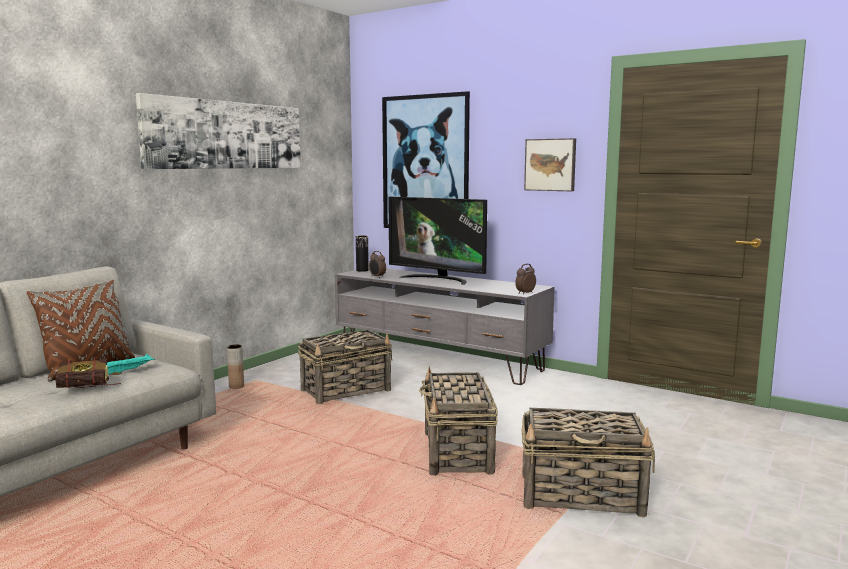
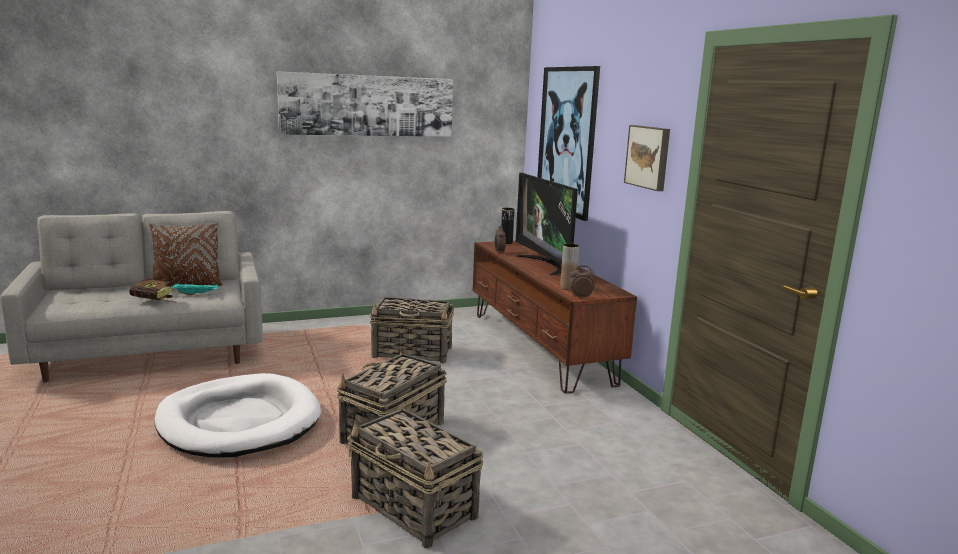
camera: 35 degrees right, 5 degrees up
brown vase [227,345,244,389] -> brown vase moved to [560,243,579,290]
grey tv stand [335,269,555,385] -> brown tv stand [473,241,637,394]
none -> white dog bed [154,373,321,458]

